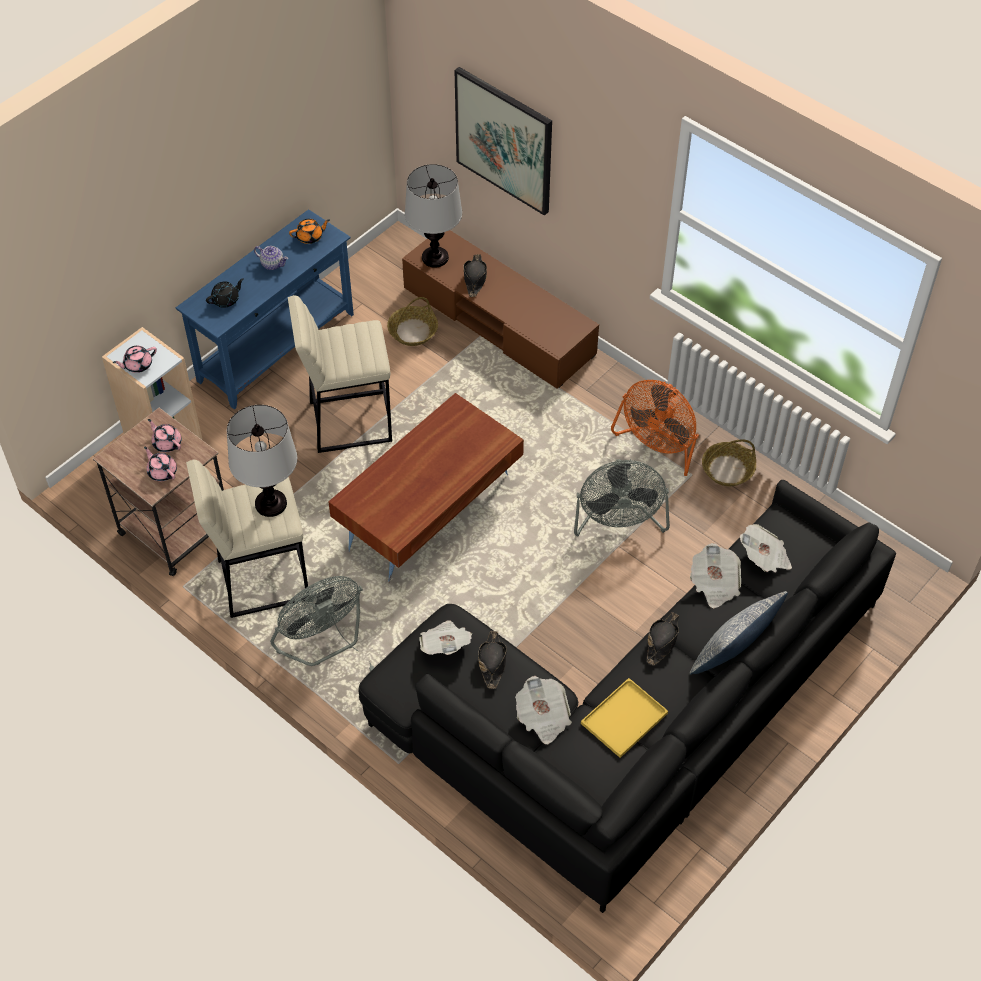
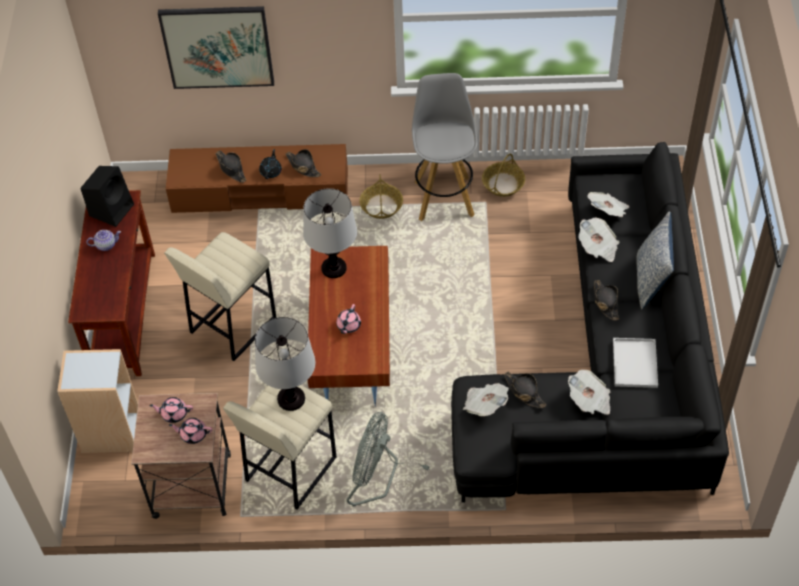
camera: 40 degrees left, 0 degrees up
pink teapot [113,346,157,373] -> pink teapot moved to [336,304,361,334]
blue console table [176,209,354,409] -> brown console table [68,190,155,376]
black teapot [206,278,244,308] -> black teapot moved to [259,149,282,179]
orange teapot [289,219,330,244] -> black speaker [81,166,134,227]
basket [387,297,438,346] -> basket moved to [359,174,403,219]
table lamp [405,164,462,268] -> table lamp moved to [303,188,357,278]
grey fan [574,459,670,537] -> none
yellow tray [581,678,668,758] -> white tray [613,338,658,388]
orange fan [611,380,699,476] -> grey stool [412,73,478,221]
none -> black hat [285,149,322,177]

